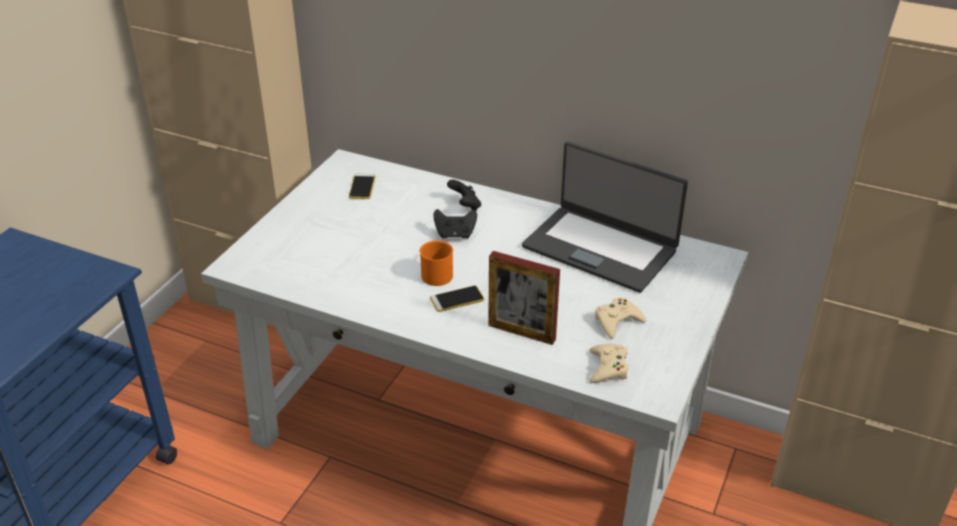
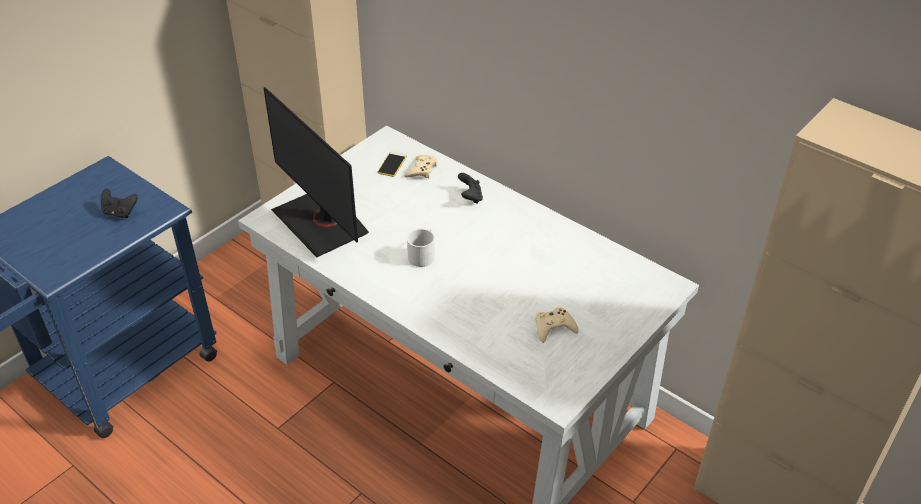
camera: 15 degrees right, 5 degrees up
orange mug [420,240,453,286] -> white mug [406,228,435,267]
phone [430,286,484,312] -> none
black game controller [433,209,477,239] -> black game controller moved to [101,188,138,218]
picture frame [488,251,560,345] -> none
laptop [522,142,688,293] -> none
beige game controller [589,344,629,383] -> beige game controller moved to [404,155,437,178]
none -> monitor [264,87,369,257]

